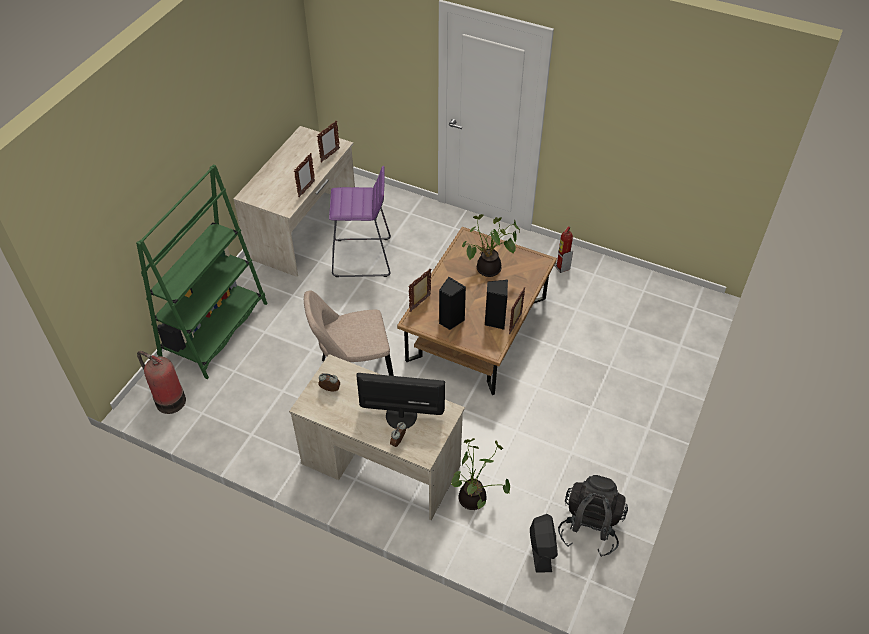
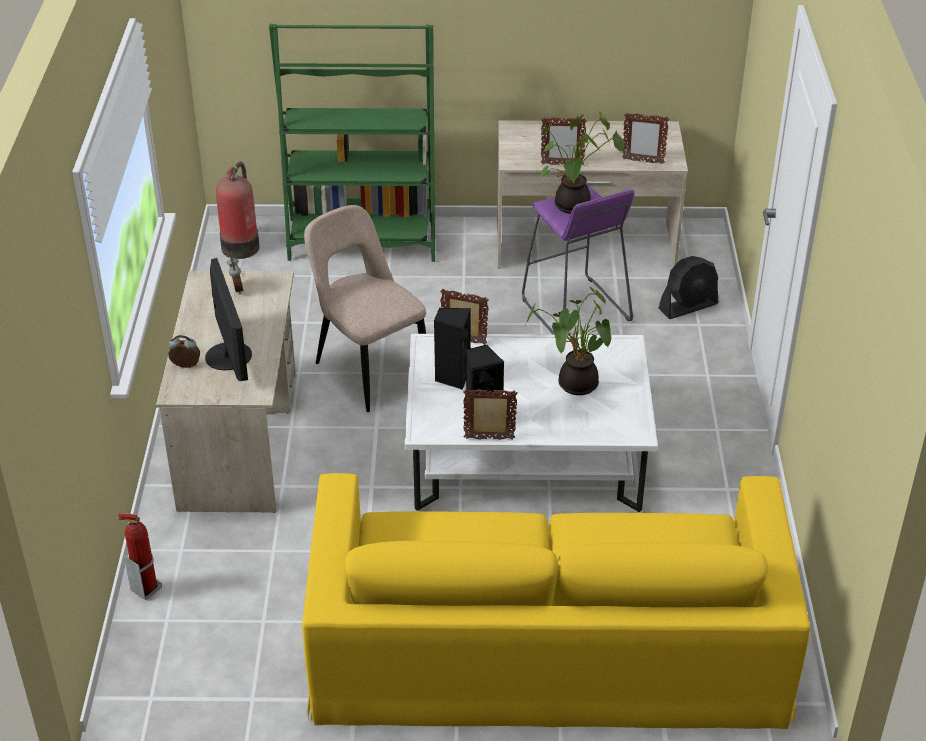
camera: 65 degrees right, 10 degrees down
brown coffee table [397,227,557,395] -> white coffee table [405,334,658,512]
potted plant [451,438,510,510] -> potted plant moved to [541,112,624,214]
black fan [530,514,558,573] -> black fan moved to [659,256,719,319]
fire extinguisher [554,227,573,273] -> fire extinguisher moved to [118,513,162,600]
black backpack [558,475,628,557] -> none
none -> yellow sofa [302,473,810,729]

